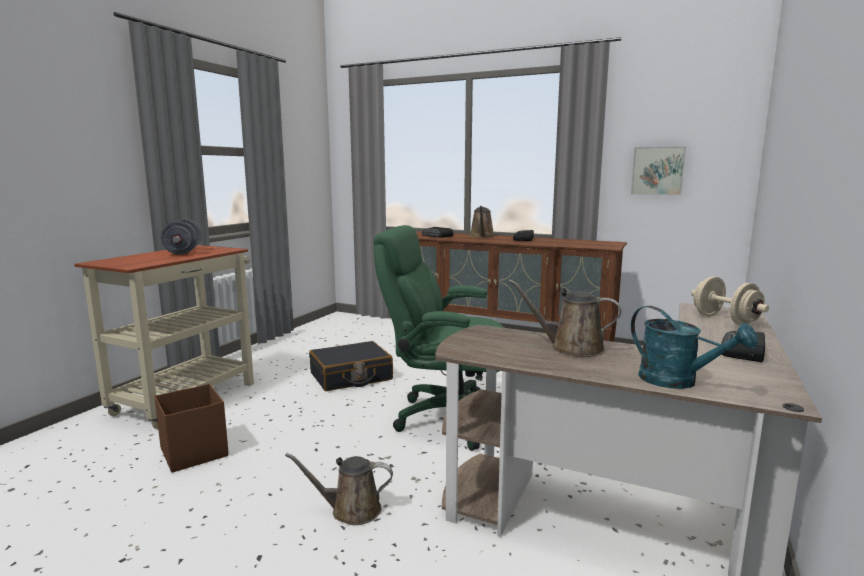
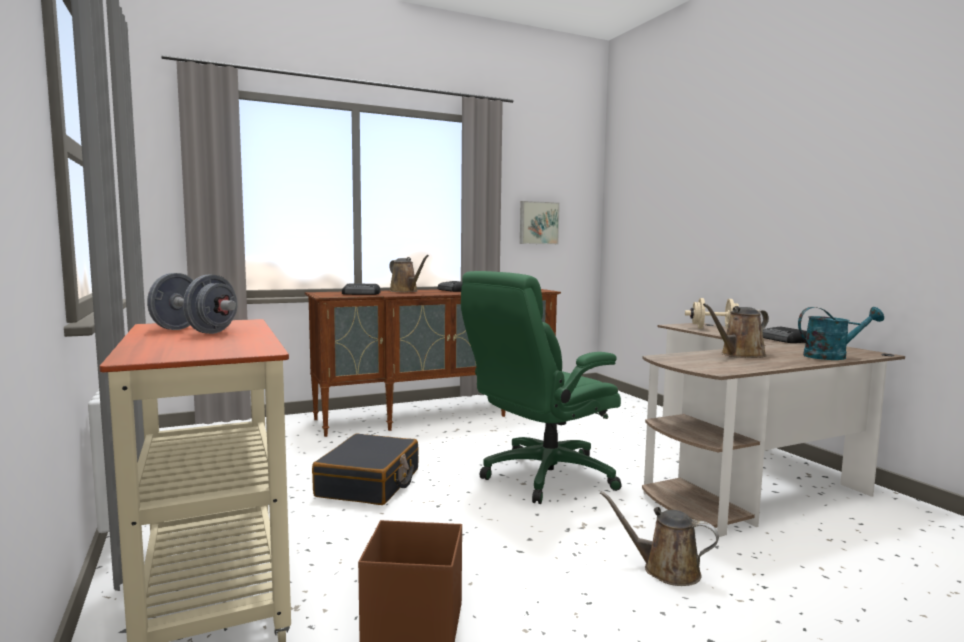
camera: 50 degrees left, 5 degrees down
brown watering can [285,453,393,525] -> brown watering can turned 75 degrees clockwise [600,491,719,586]

